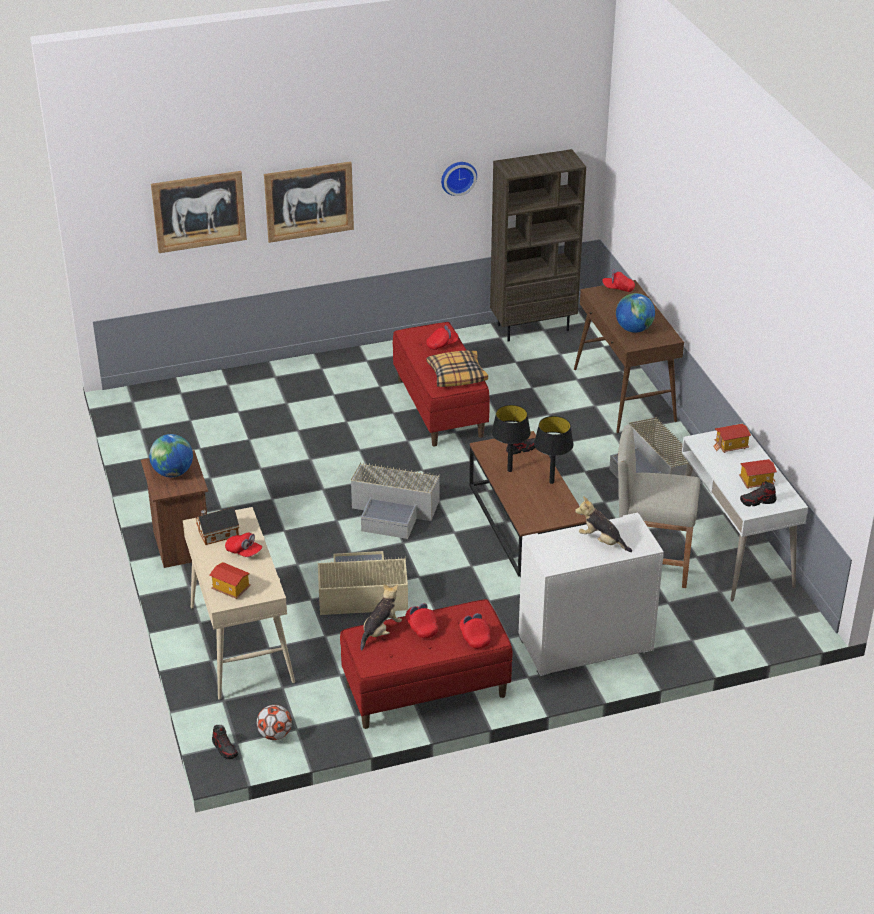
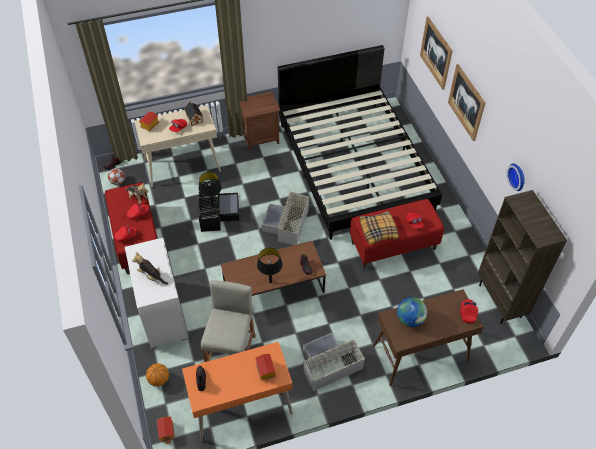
camera: 90 degrees right, 15 degrees up
globe [149,434,193,477] -> none
beige storage box [318,551,408,615] -> black storage box [198,180,239,232]
black table lamp [492,405,531,472] -> black table lamp moved to [199,172,222,207]
plush toy [575,496,632,552] -> plush toy turned 90 degrees counterclockwise [132,252,168,285]
white desk [682,431,808,602] -> orange desk [182,342,293,442]
toy house [739,459,777,489] -> toy house moved to [157,417,175,444]
none -> basketball [146,363,169,387]
none -> black bed [278,45,442,240]

